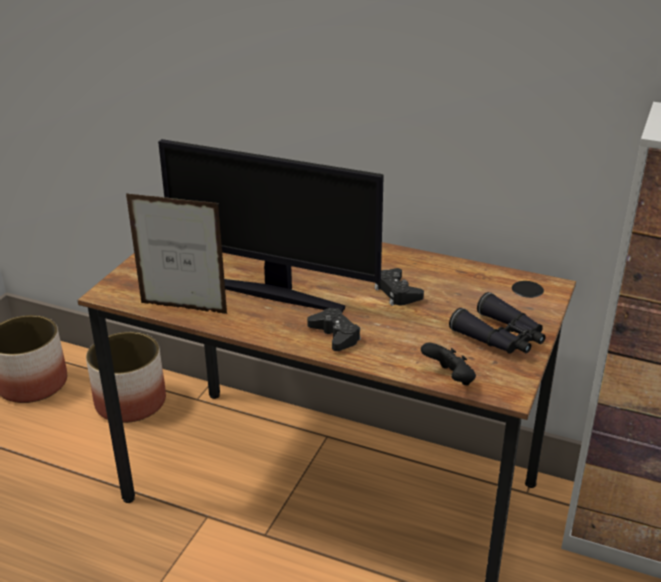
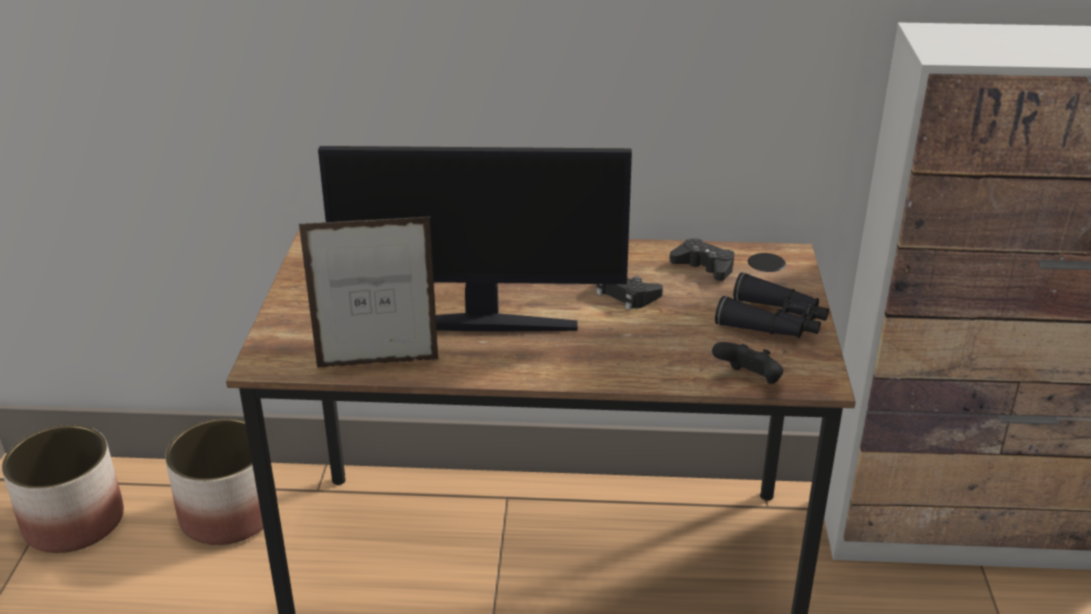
camera: 20 degrees left, 0 degrees up
black game controller [307,308,361,351] -> black game controller moved to [669,238,735,281]

